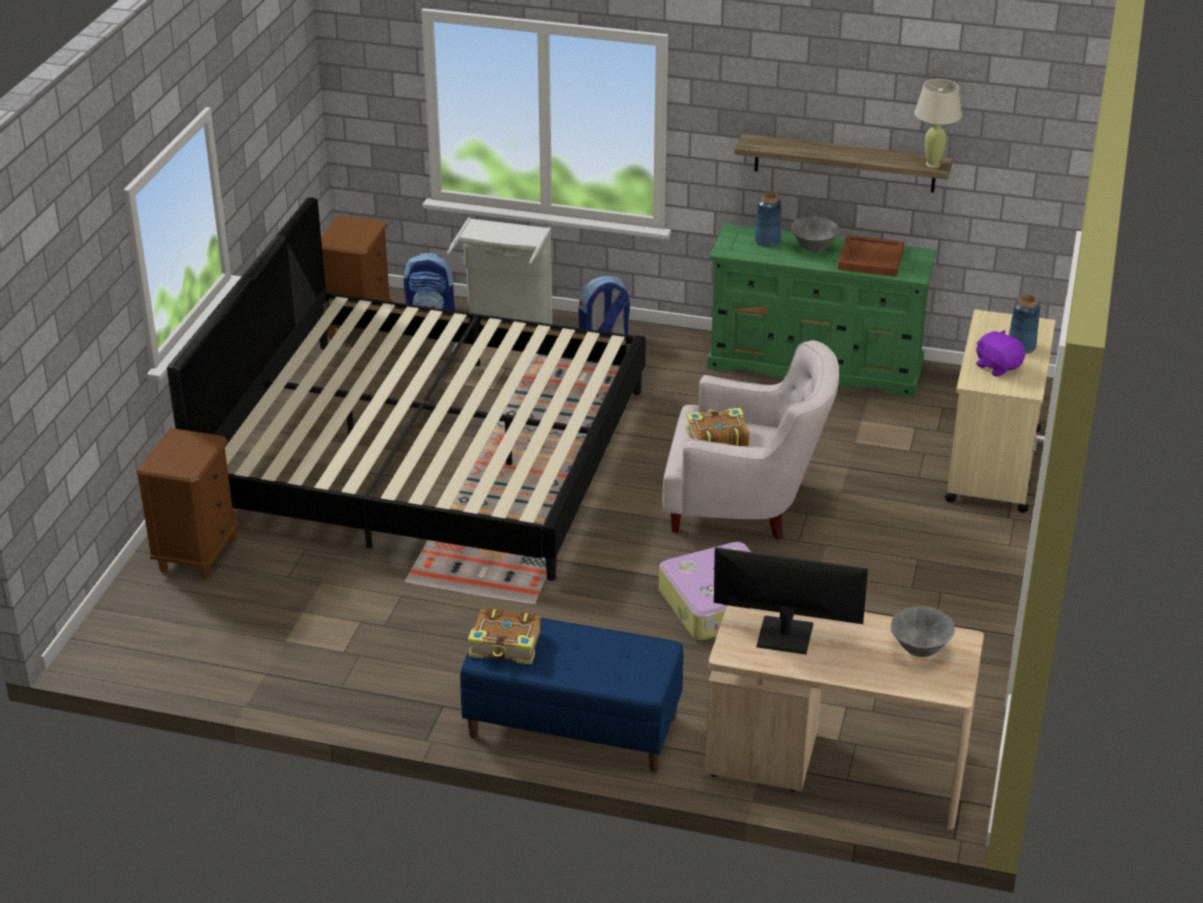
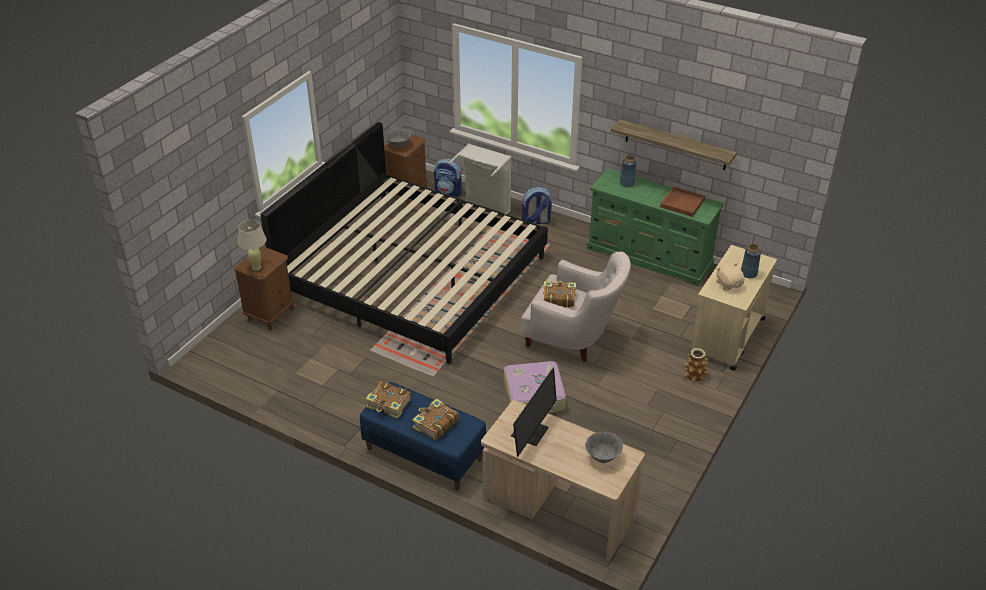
camera: 15 degrees right, 5 degrees up
monitor [714,547,868,655] -> monitor turned 90 degrees clockwise [511,368,557,457]
grey bowl [791,217,840,252] -> grey bowl moved to [385,128,411,148]
beige table lamp [914,79,962,168] -> beige table lamp moved to [237,220,266,270]
purple plush toy [976,330,1025,377] -> beige plush toy [716,263,744,291]
none -> book [412,399,459,440]
none -> vase [684,348,708,382]

